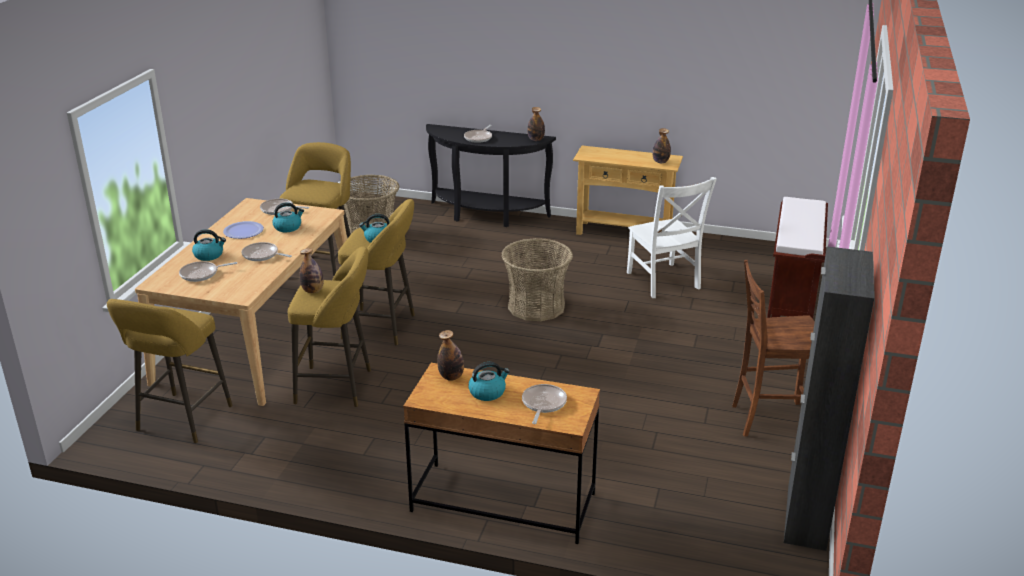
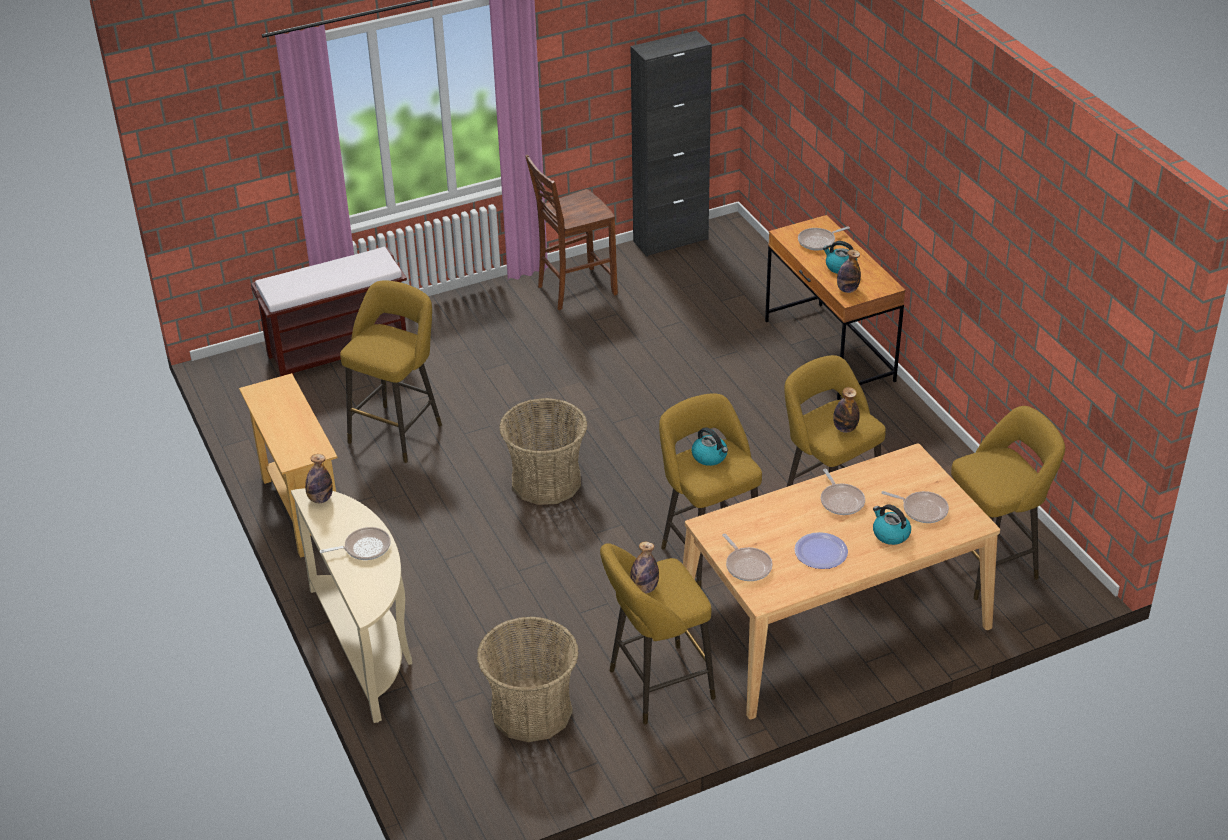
camera: 130 degrees left, 10 degrees up
kettle [272,202,304,232] -> none
black console table [426,124,556,227] -> beige console table [291,488,412,723]
white chair [627,177,717,298] -> yellow stool [340,280,442,463]
bottle [653,128,671,163] -> bottle moved to [630,542,659,594]
brown chair [732,260,815,437] -> brown chair turned 105 degrees clockwise [525,155,618,310]

